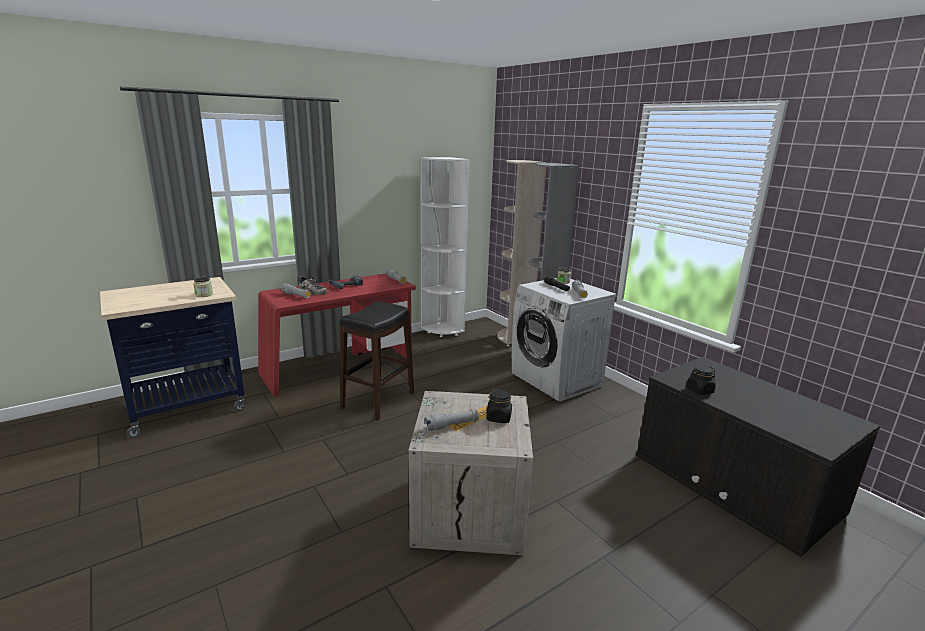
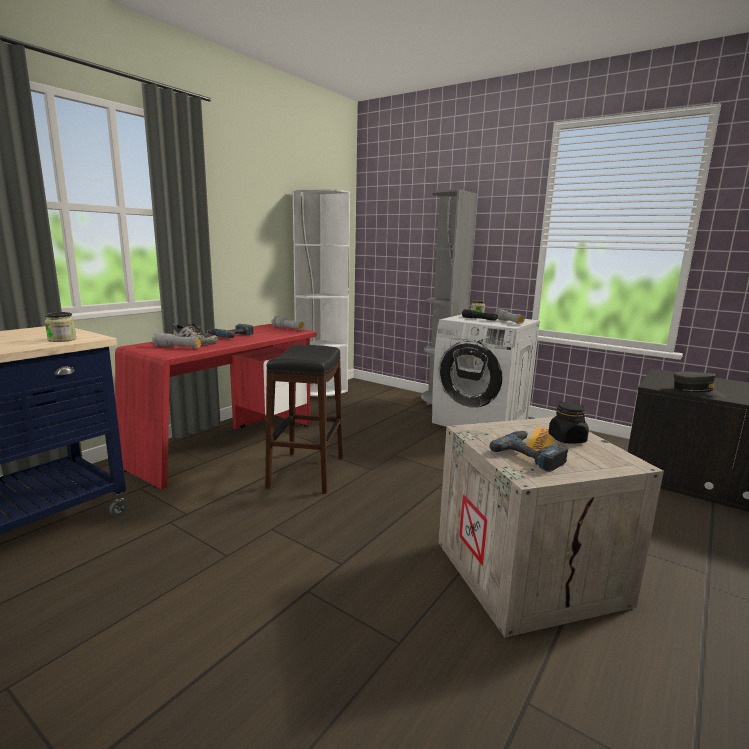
camera: 20 degrees left, 5 degrees down
grey flashlight [424,409,479,432] -> power drill [489,431,568,472]
beige bookcase [497,160,547,346] -> none
black jar [687,365,716,395] -> grey cap [673,372,725,398]

